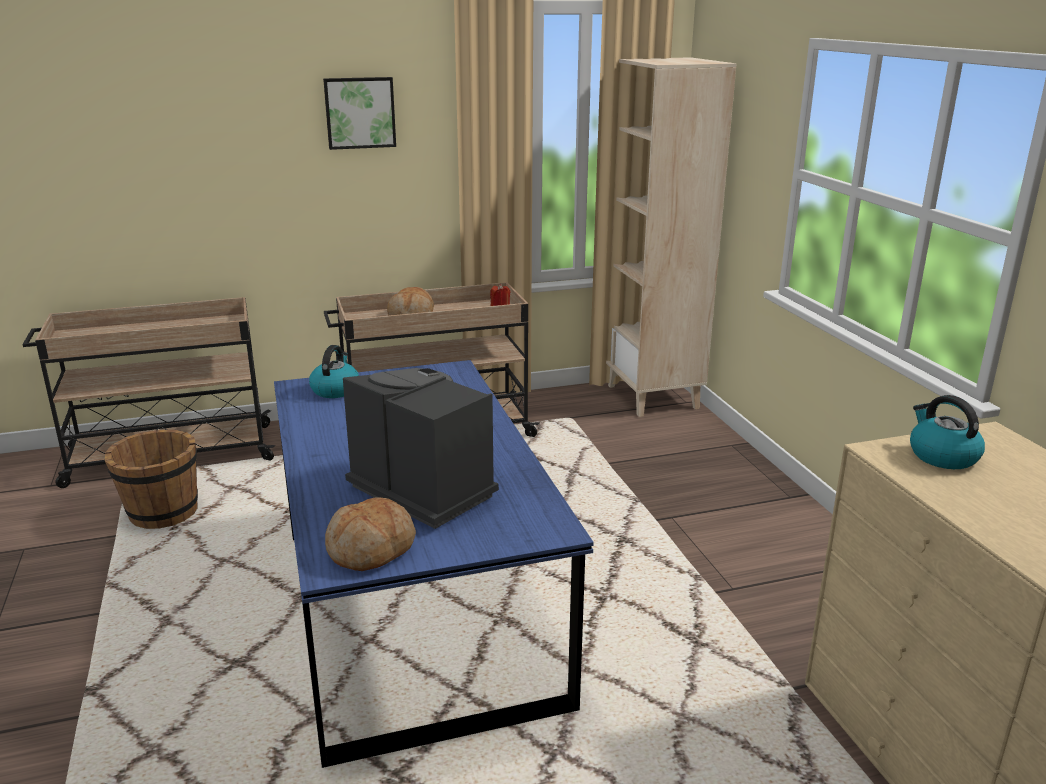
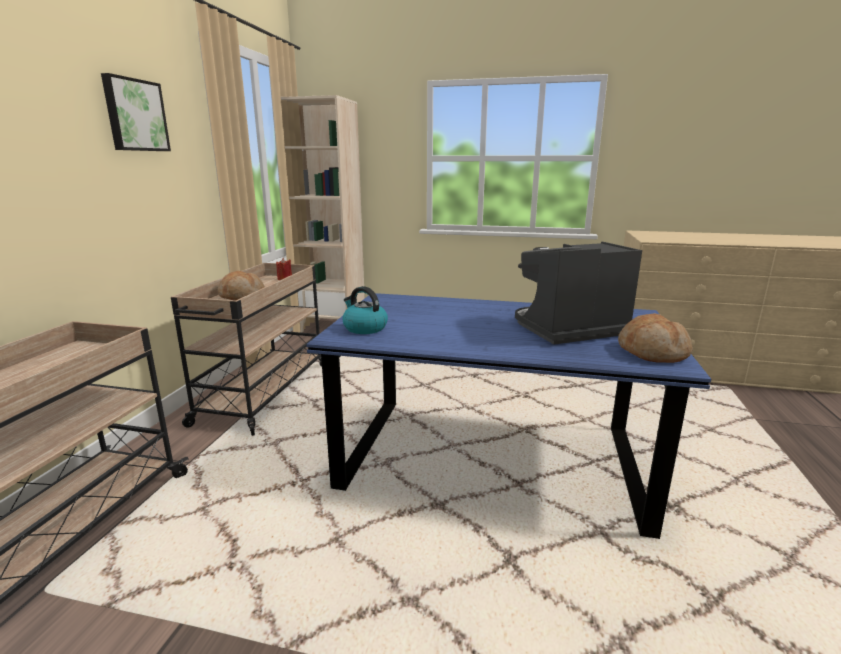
camera: 60 degrees left, 5 degrees down
brown bucket [105,429,198,529] -> none
kettle [910,395,985,469] -> none

